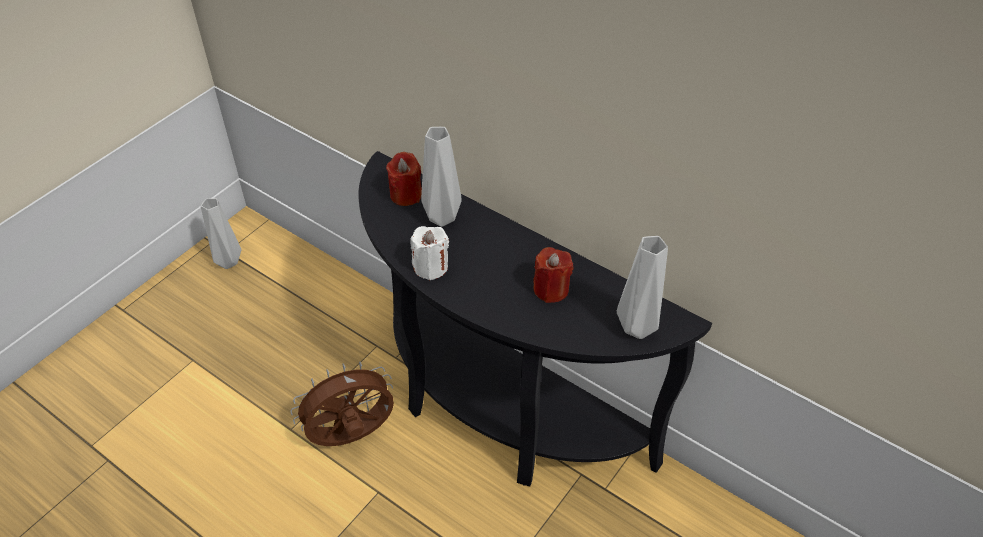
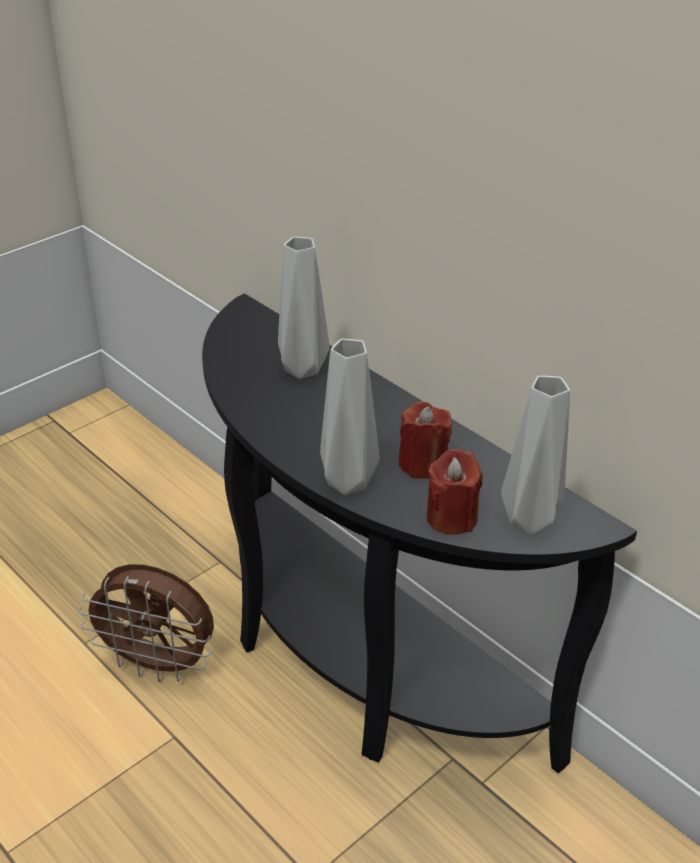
camera: 10 degrees right, 10 degrees down
grey vase [201,198,241,269] -> grey vase moved to [320,339,380,495]
brown fan [290,361,394,446] -> brown fan turned 150 degrees counterclockwise [78,564,214,681]
red candle [386,152,422,206] -> red candle moved to [426,449,483,535]
white candle [410,226,449,280] -> none

